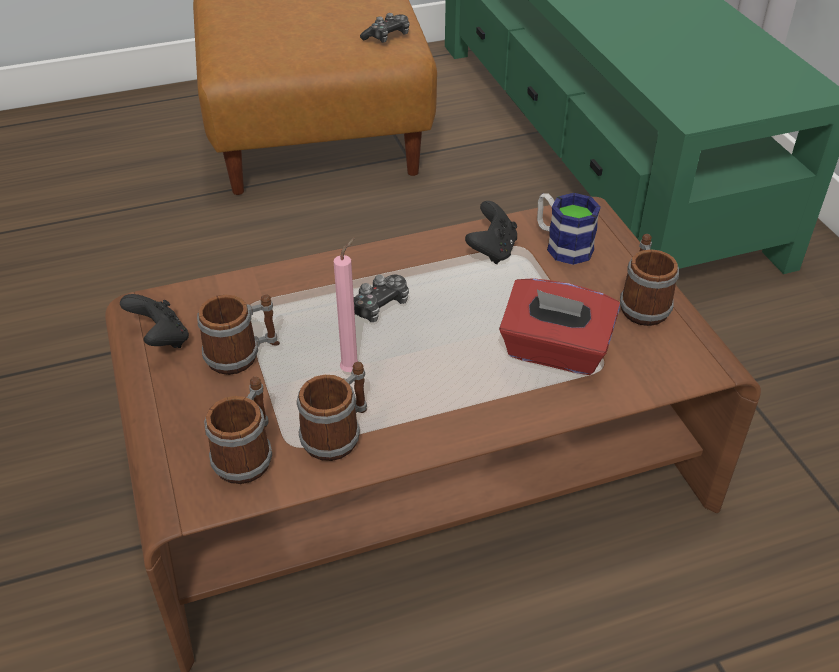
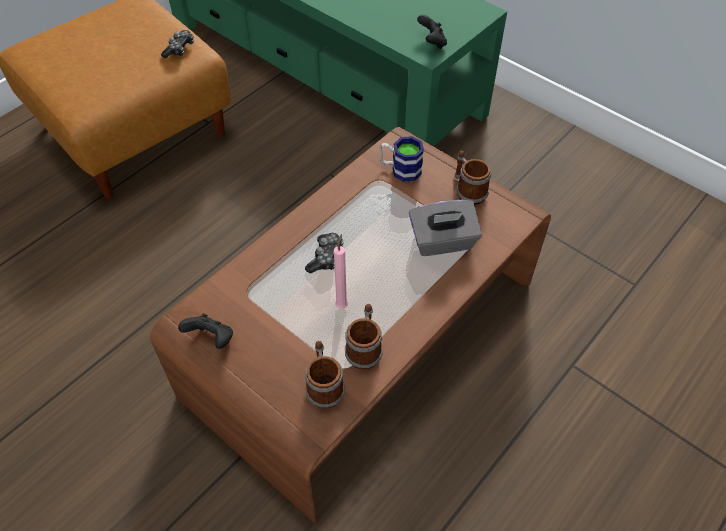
camera: 30 degrees left, 10 degrees up
mug [197,295,280,375] -> none
black game controller [465,201,517,264] -> black game controller moved to [417,15,447,49]
red tissue box [499,278,620,375] -> grey tissue box [409,200,482,256]

